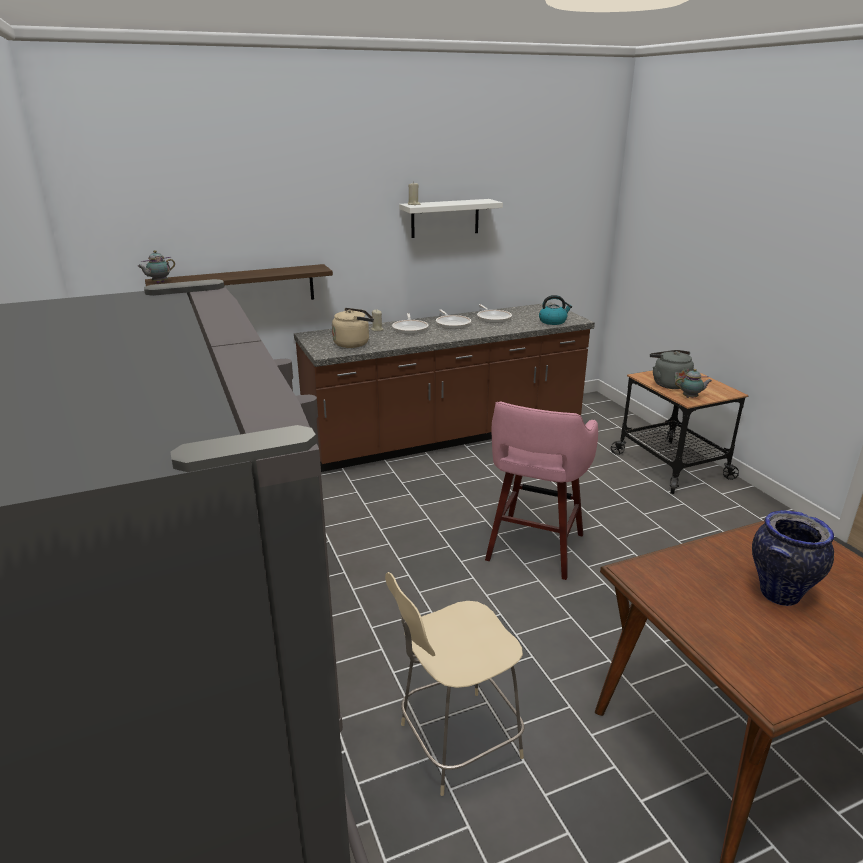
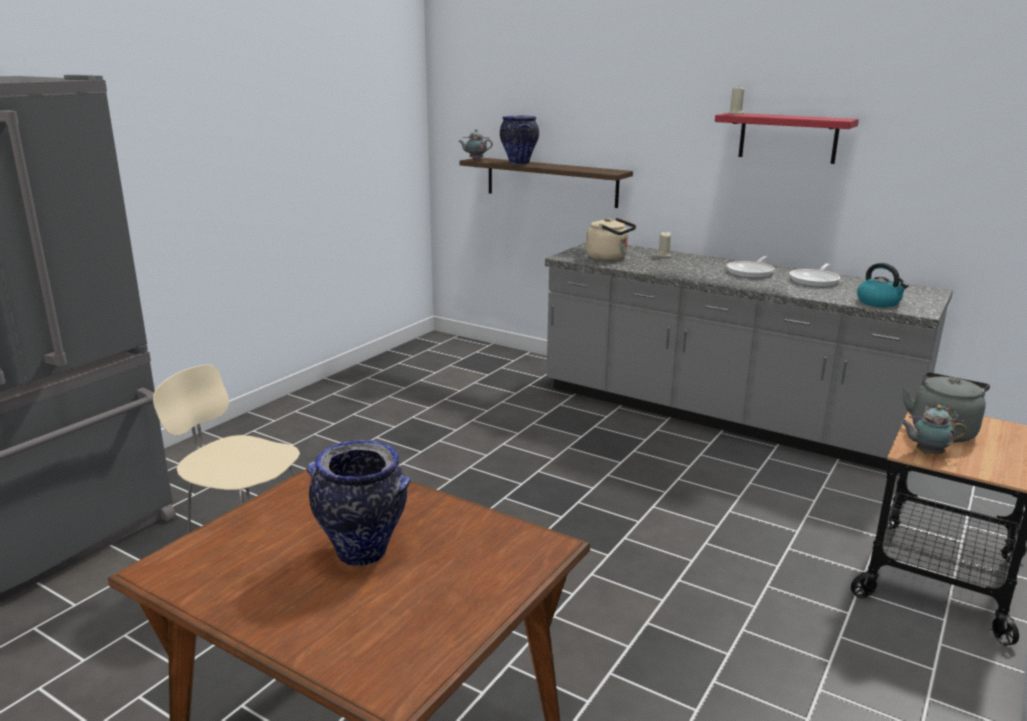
camera: 55 degrees right, 5 degrees down
brown counter [294,302,595,472] -> grey counter [545,242,953,474]
frying pan [392,313,428,334] -> none
white shelf [399,199,503,238] -> red shelf [715,113,859,164]
pink stool [485,401,598,580] -> none
teapot [675,369,712,398] -> teapot turned 135 degrees clockwise [900,405,967,455]
none -> vase [500,115,539,164]

